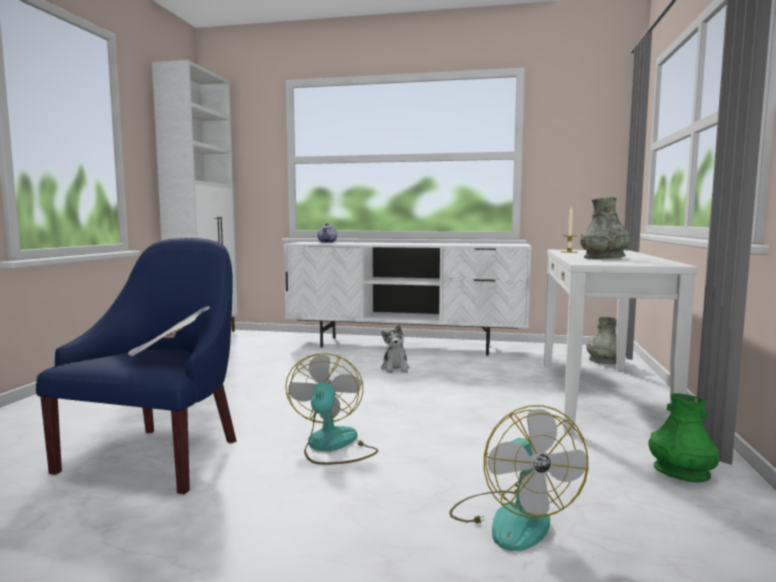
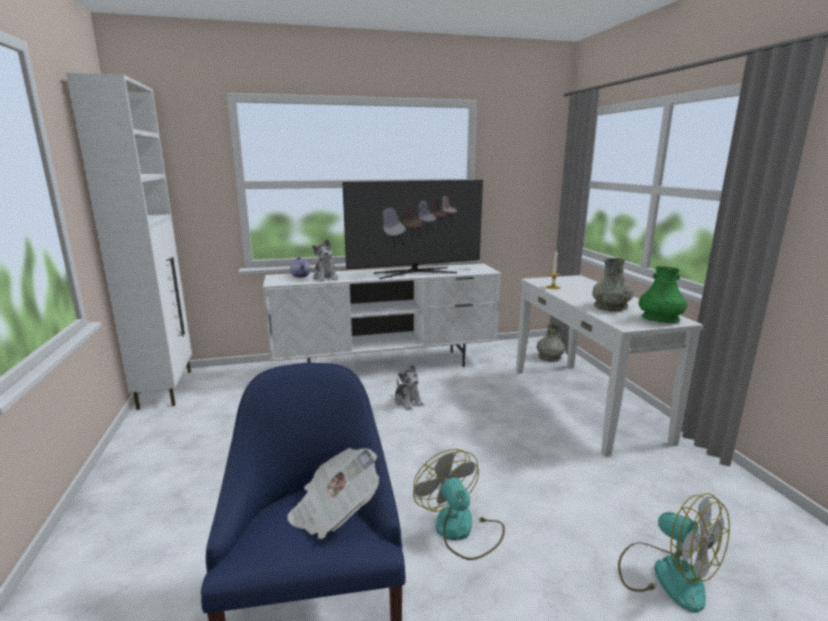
camera: 25 degrees left, 10 degrees up
green vase [648,393,719,482] -> green vase moved to [638,266,687,323]
none -> plush toy [312,239,338,282]
none -> television [342,180,483,279]

